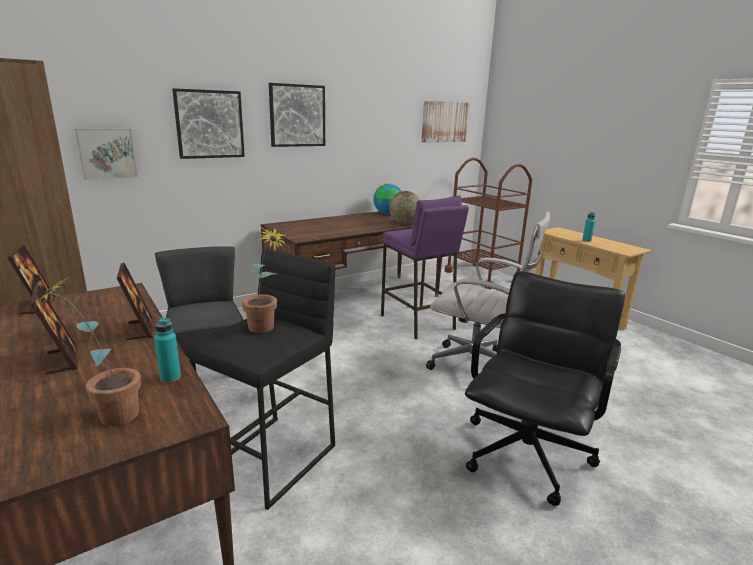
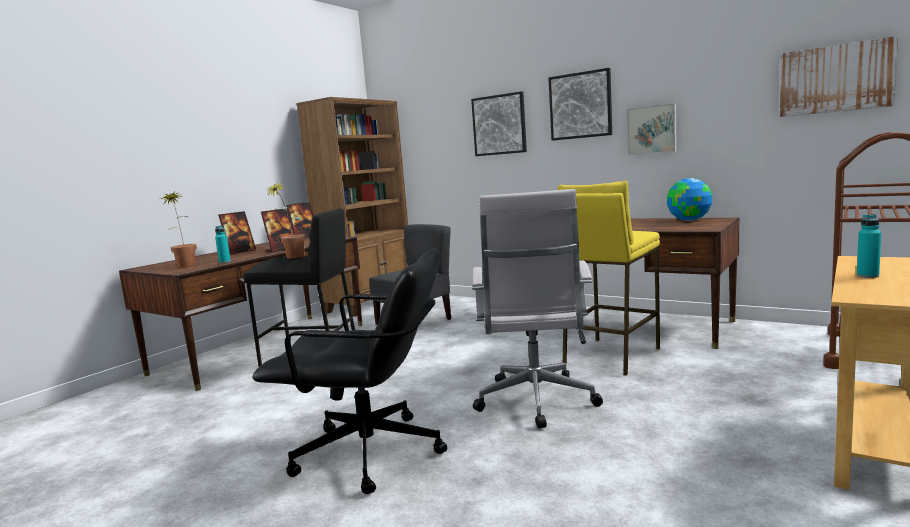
camera: 70 degrees right, 10 degrees down
picture [74,128,138,180] -> picture moved to [627,103,677,155]
purple stool [381,196,469,339] -> yellow stool [557,181,660,376]
globe [389,191,420,225] -> none

